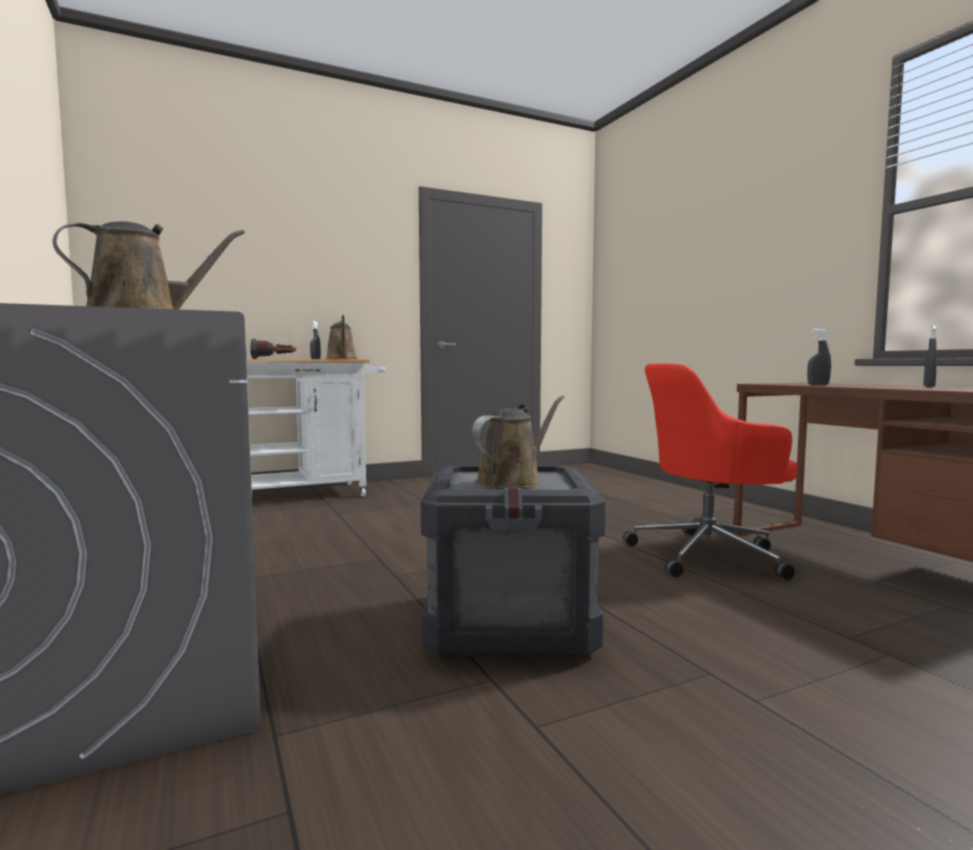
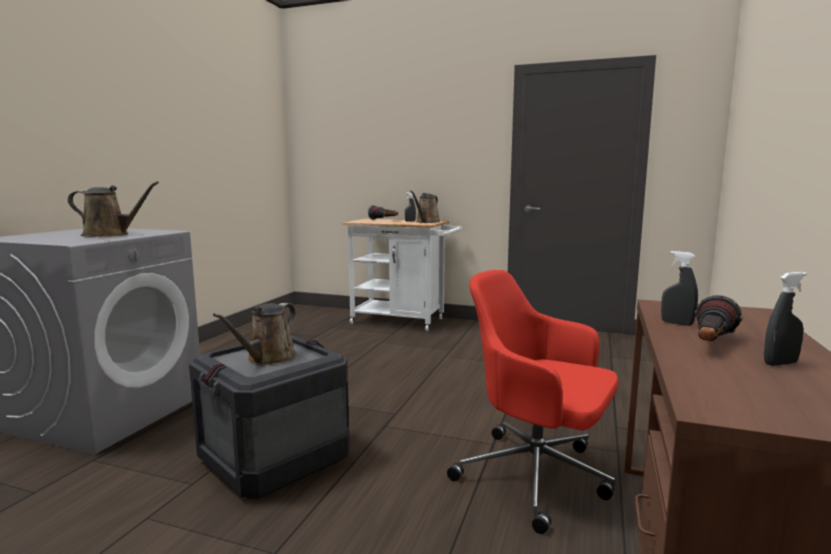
camera: 45 degrees right, 5 degrees up
brown watering can [472,395,564,489] -> brown watering can turned 120 degrees clockwise [213,303,297,365]
none -> flashlight [695,295,742,341]

